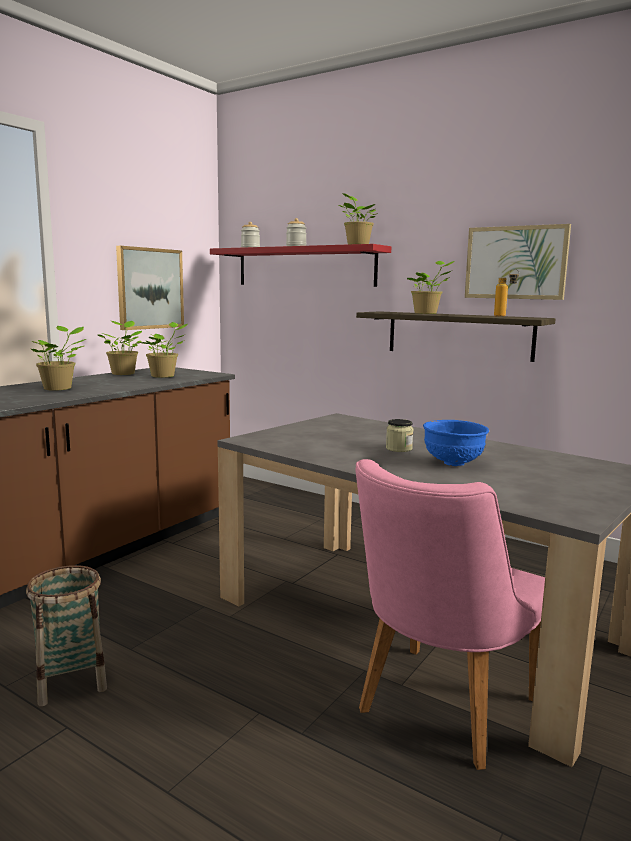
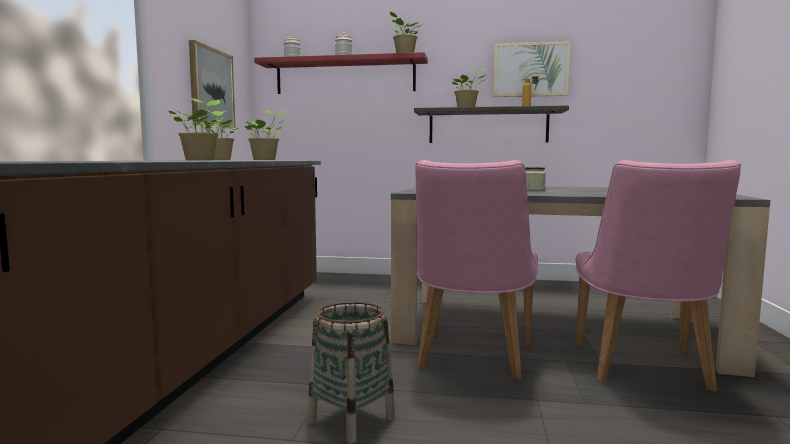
camera: 25 degrees left, 5 degrees down
blue bowl [423,420,489,466] -> none
none -> pink chair [415,160,538,380]

